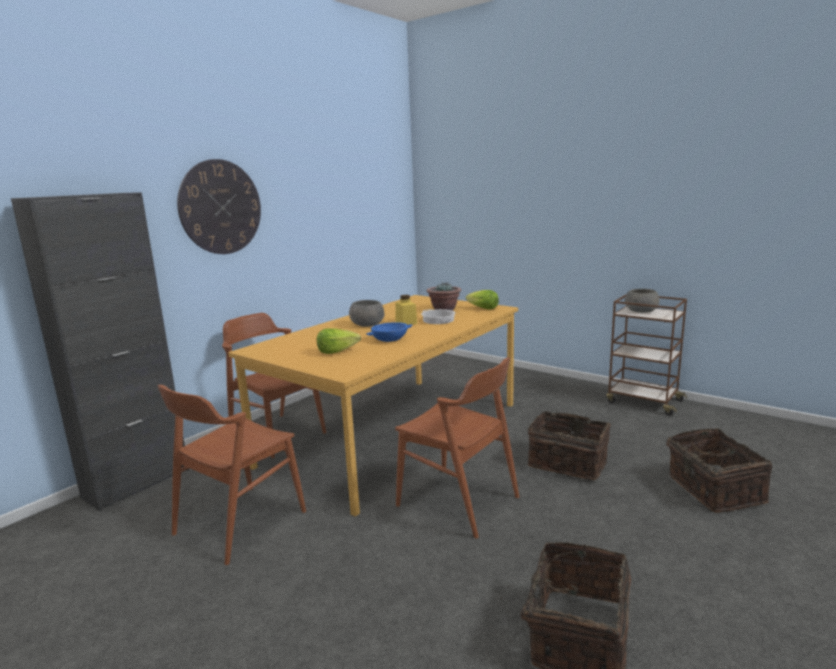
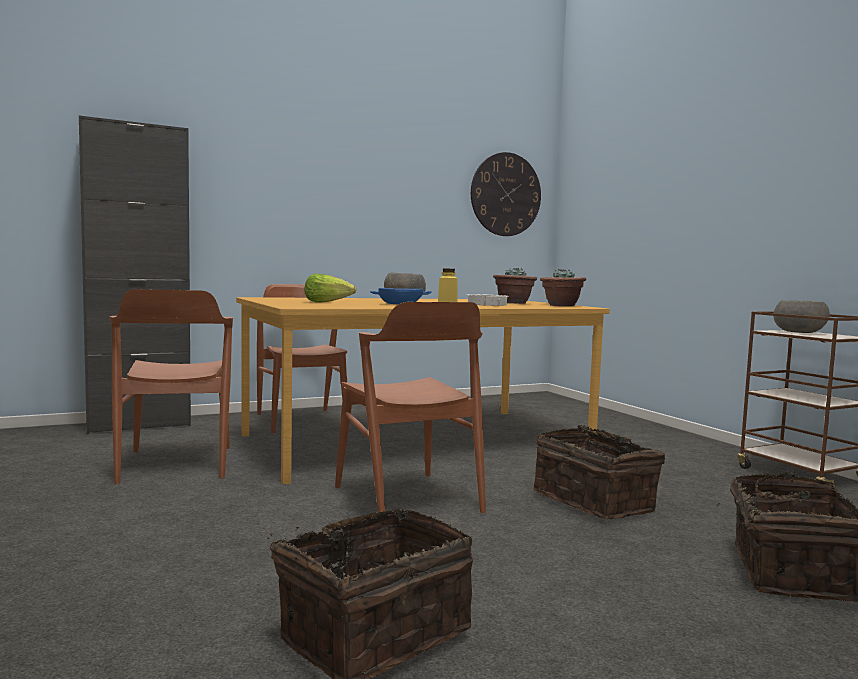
camera: 25 degrees right, 10 degrees down
brown chair [157,385,306,565] -> brown chair turned 75 degrees counterclockwise [110,289,233,484]
wall clock [177,159,261,254] -> wall clock moved to [471,152,541,236]
lettuce [466,290,499,310] -> potted plant [540,269,586,306]

